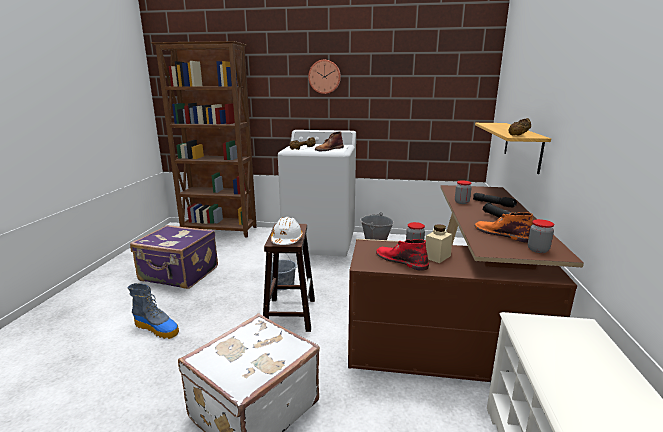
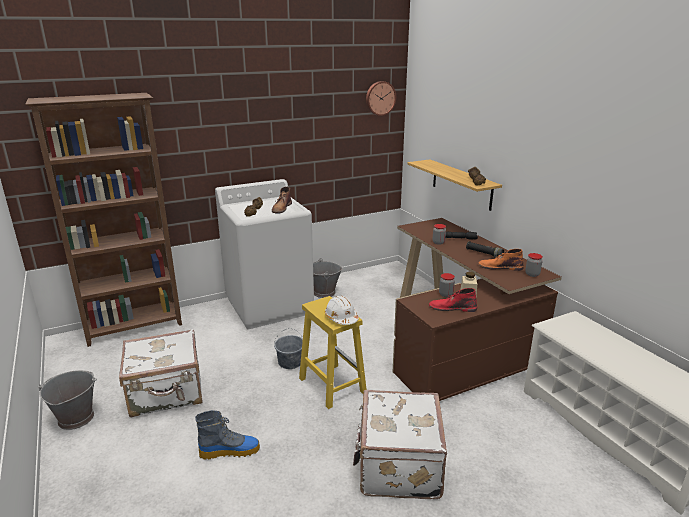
camera: 35 degrees left, 5 degrees up
purple suitcase [130,225,218,289] -> white suitcase [119,329,203,417]
brown stool [263,224,315,332] -> yellow stool [299,296,367,409]
wall clock [308,60,341,94] -> wall clock moved to [366,81,396,116]
none -> grey bucket [38,370,97,430]

